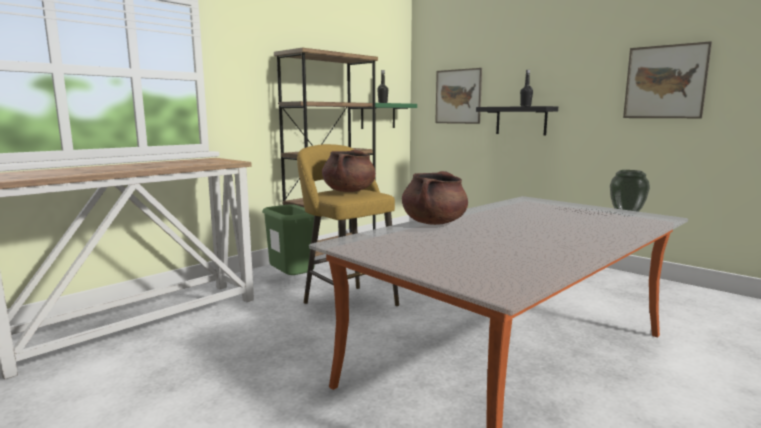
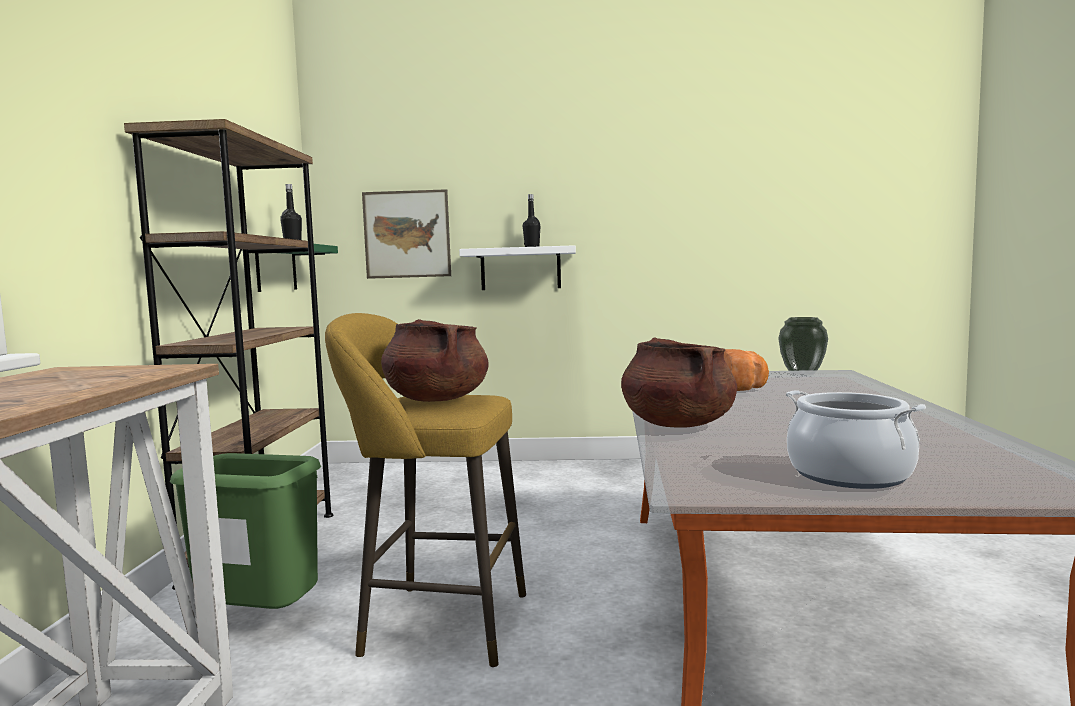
camera: 40 degrees left, 5 degrees down
black shelf [476,106,558,135] -> white shelf [459,245,576,290]
picture [623,41,712,118] -> none
none -> bread [724,349,769,391]
none -> cooking pot [786,390,926,489]

